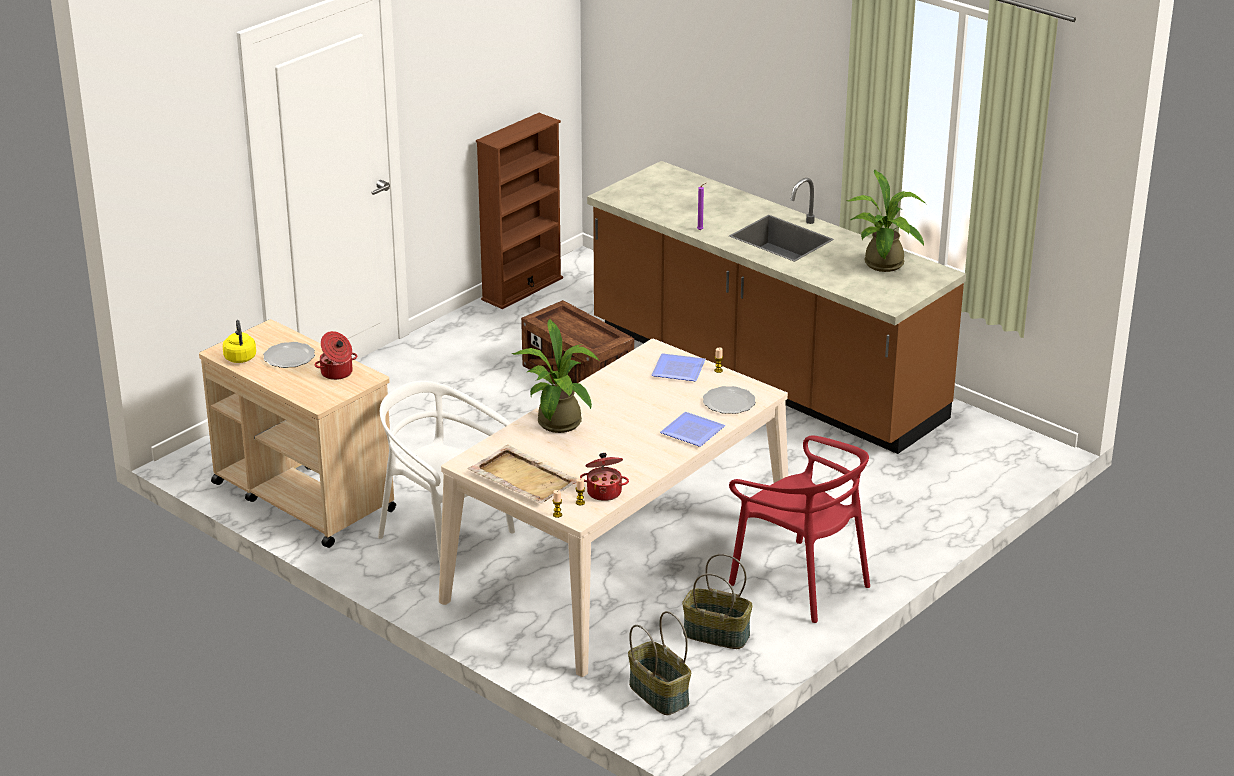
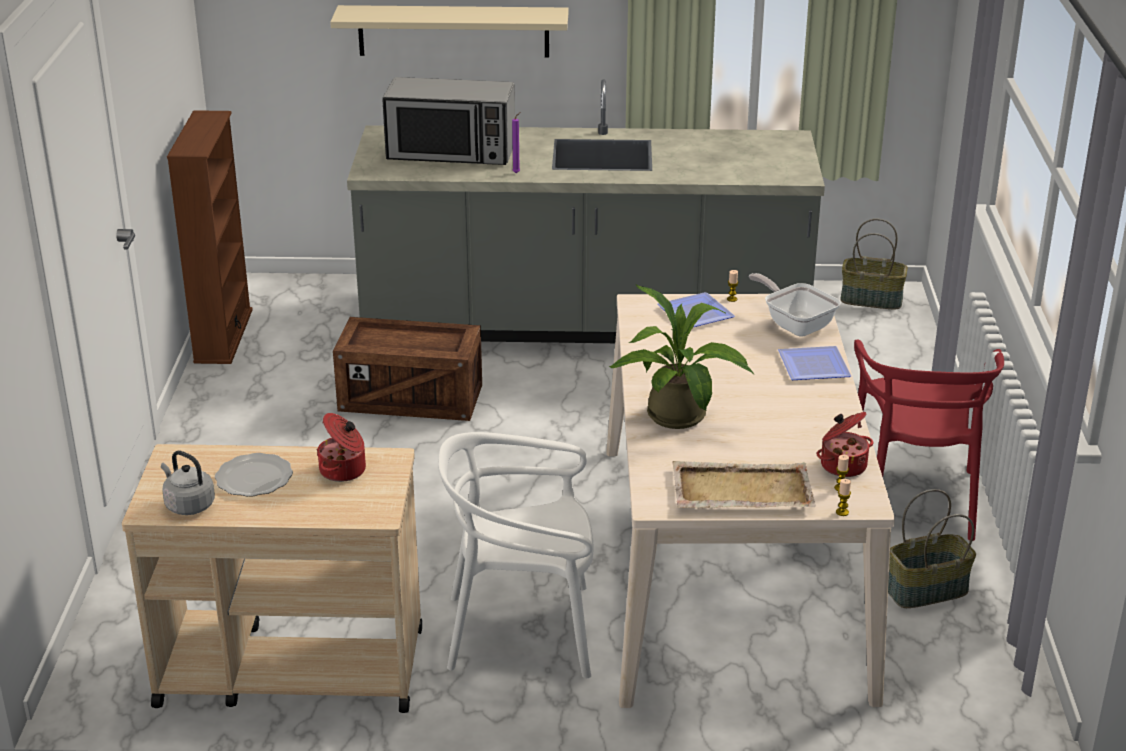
camera: 40 degrees left, 0 degrees up
yellow kettle [223,320,256,363] -> grey kettle [161,451,215,515]
brown counter [587,161,966,454] -> grey counter [347,79,825,343]
basket [628,611,691,715] -> basket moved to [840,219,908,309]
plate [703,386,756,414] -> frying pan [749,273,841,337]
red chair [729,435,870,623] -> red chair turned 90 degrees clockwise [854,340,1004,541]
potted plant [847,170,926,272] -> none
none -> beige shelf [330,5,568,58]
none -> microwave [382,77,515,165]

